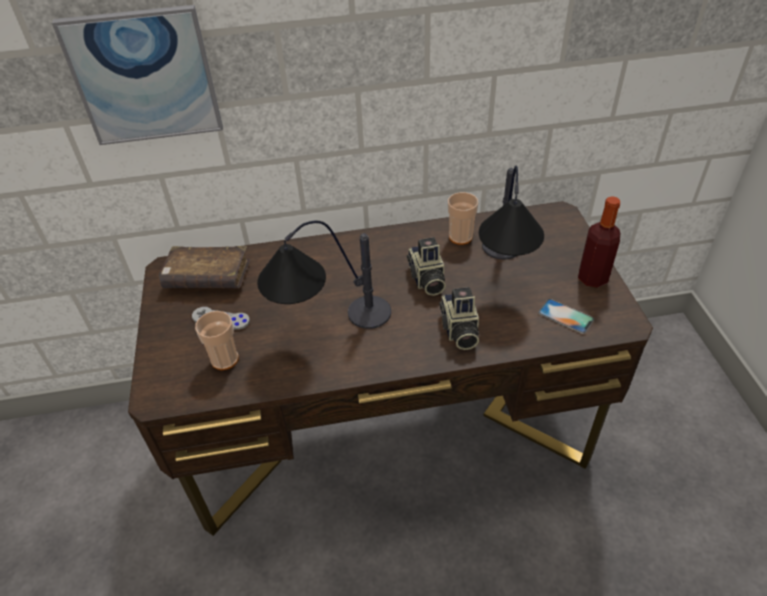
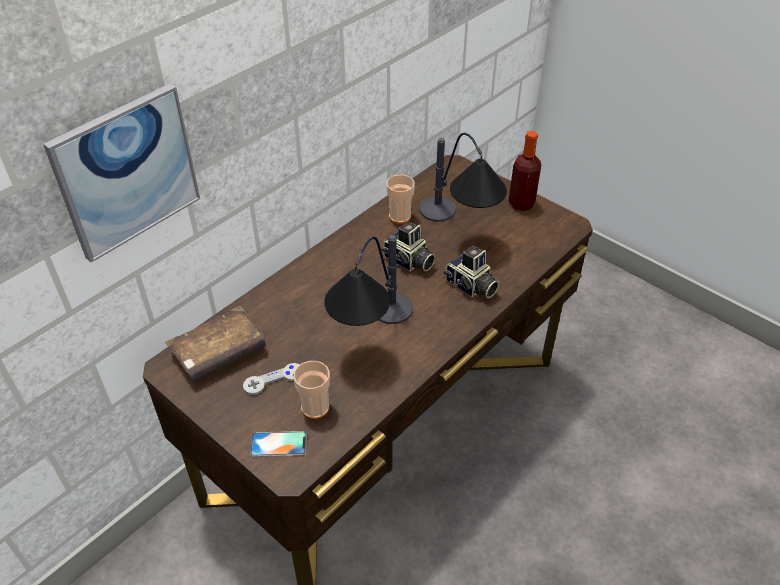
camera: 40 degrees left, 0 degrees up
phone [538,299,594,334] -> phone moved to [250,431,307,457]

